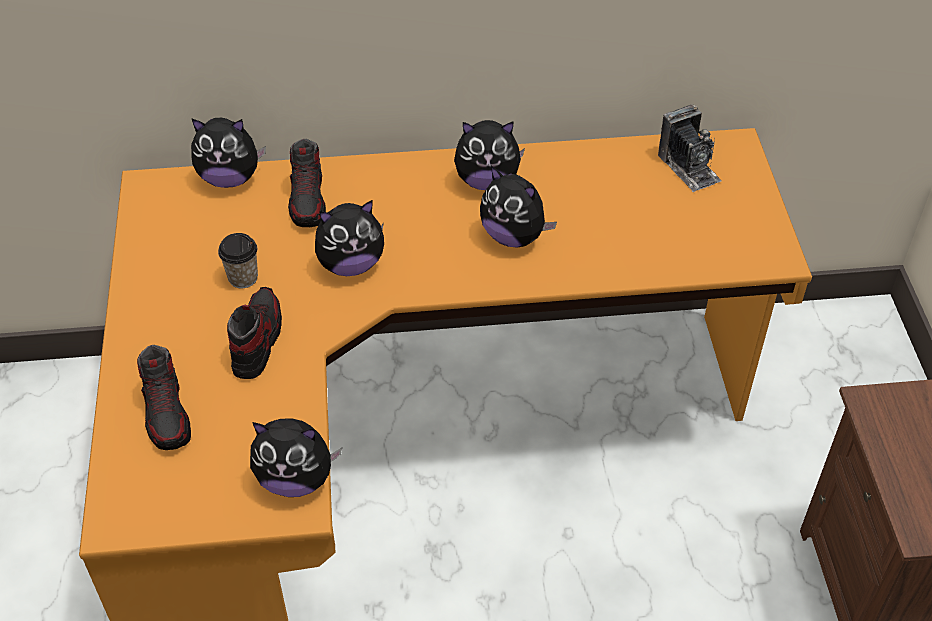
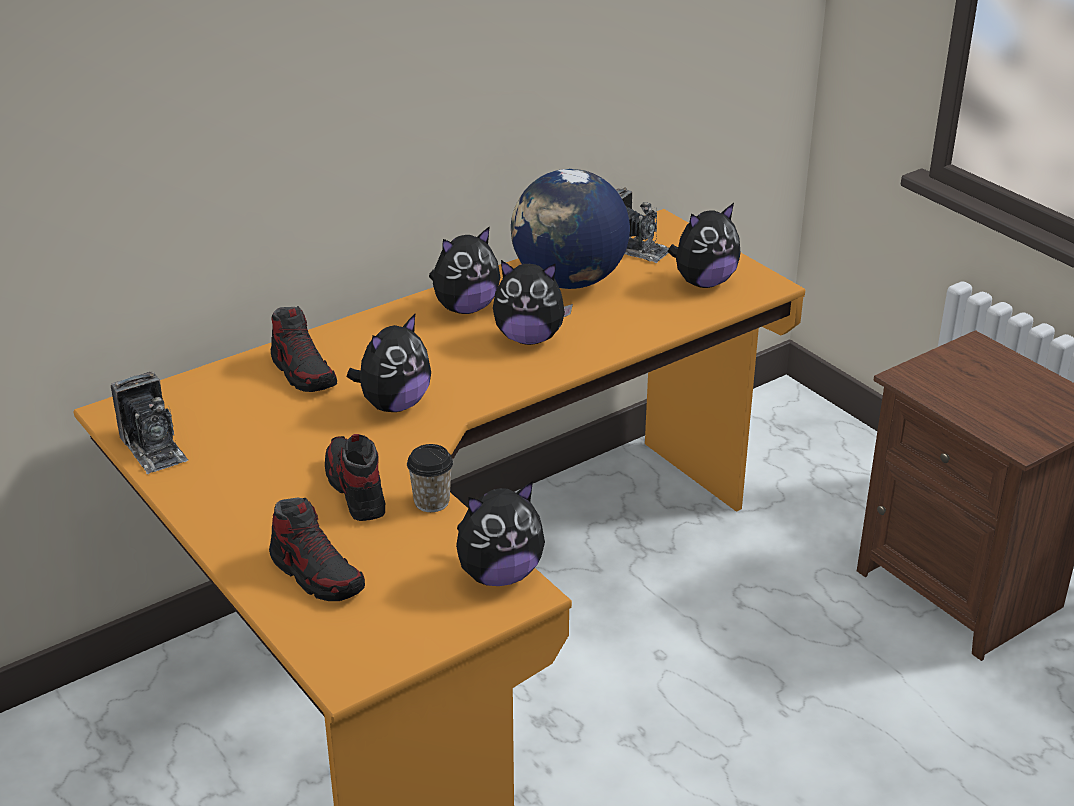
camera: 30 degrees left, 15 degrees down
plush toy [191,118,266,188] -> plush toy moved to [668,203,741,288]
cup [218,233,258,288] -> cup moved to [407,444,453,512]
none -> camera [111,372,188,474]
none -> globe [511,169,630,289]

